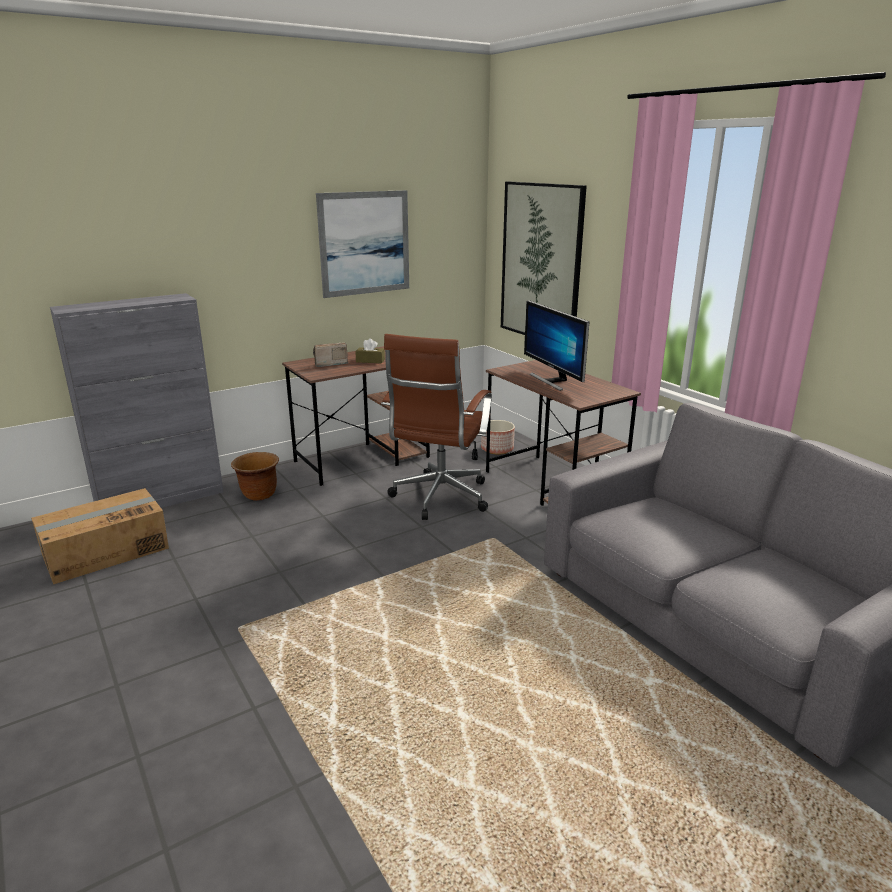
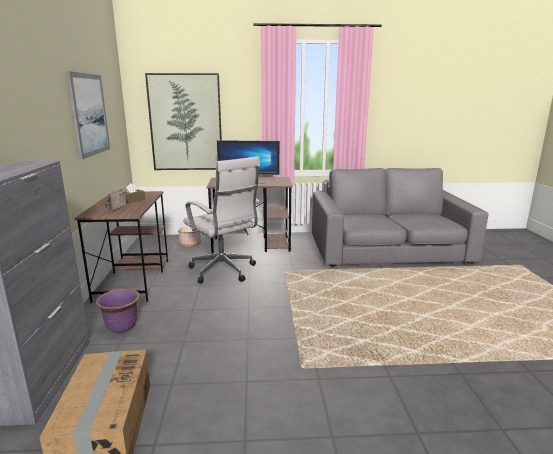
camera: 60 degrees left, 5 degrees down
brown planter [231,452,279,501] -> purple planter [96,289,140,333]
brown office chair [381,334,492,520] -> white office chair [183,156,260,283]

